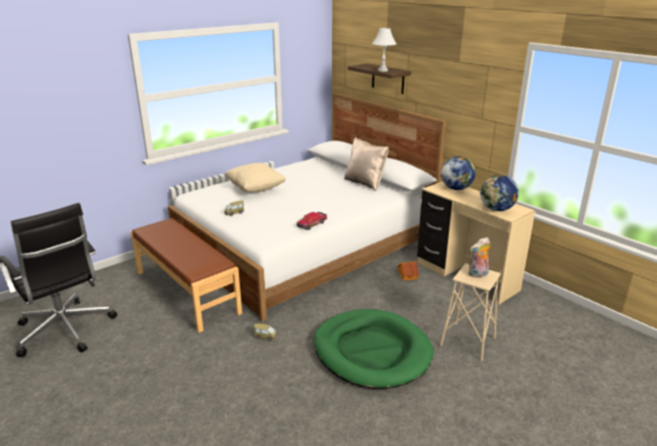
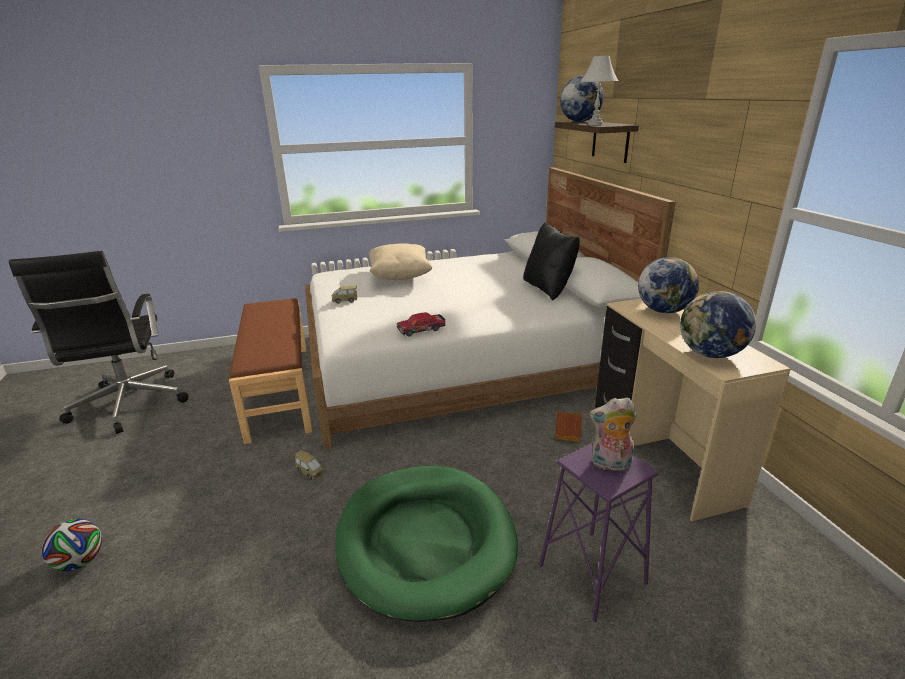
camera: 25 degrees right, 0 degrees up
beige pillow [344,137,389,191] -> black pillow [523,222,580,300]
beige stool [440,263,501,361] -> purple stool [539,442,659,622]
none -> football [42,519,102,571]
none -> globe [560,75,604,122]

